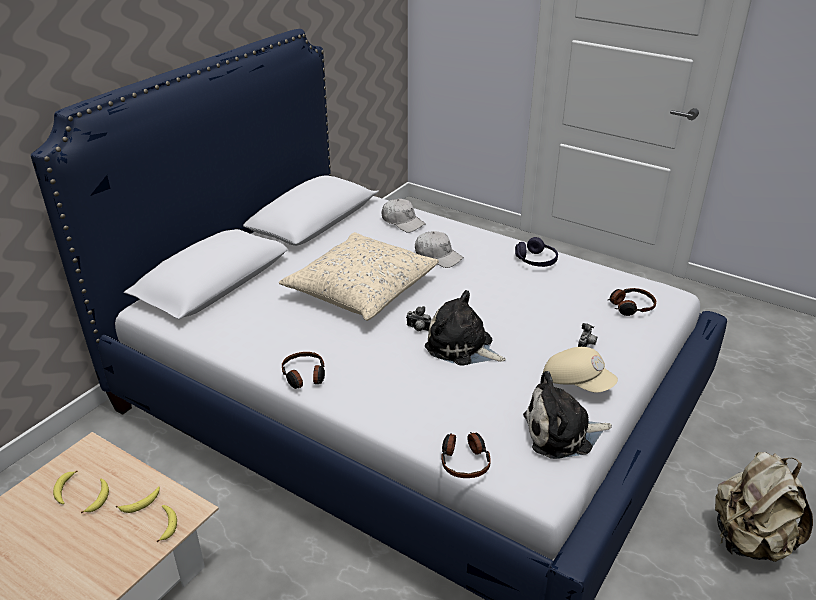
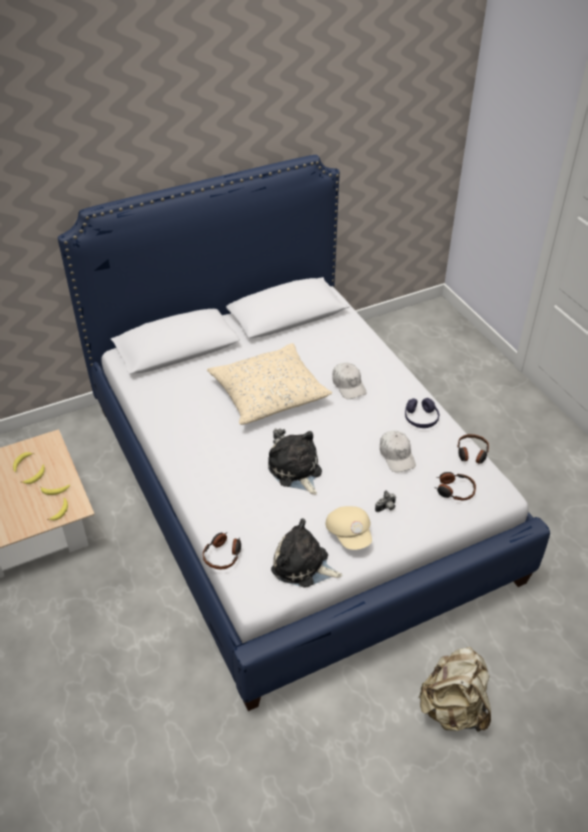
camera: 30 degrees right, 10 degrees up
headphones [282,352,325,389] -> headphones moved to [458,434,489,464]
white cap [381,199,426,232] -> white cap moved to [380,431,416,472]

